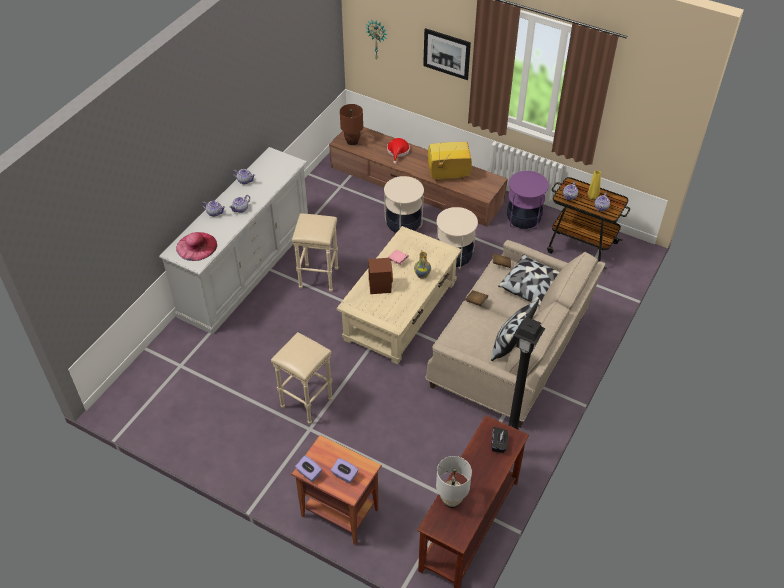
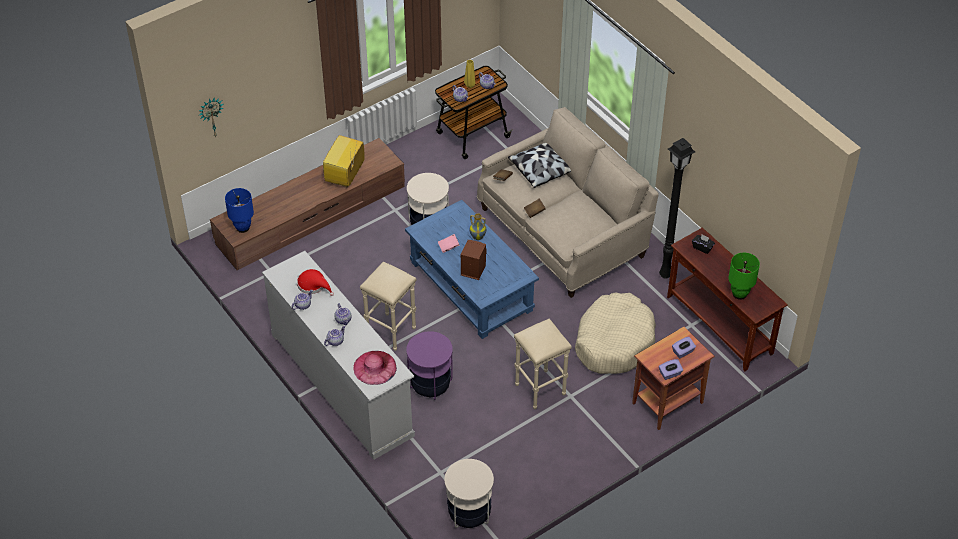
camera: 65 degrees left, 0 degrees up
beige coffee table [337,226,462,365] -> blue coffee table [405,200,539,339]
brown table lamp [340,104,363,145] -> blue table lamp [225,188,254,233]
beige side table [384,176,424,233] -> beige side table moved to [444,459,494,528]
red hat [387,138,410,164] -> red hat moved to [297,269,334,296]
picture [423,28,471,80] -> none
white table lamp [436,456,472,508] -> green table lamp [728,253,760,300]
pillow [491,299,539,361] -> none
purple side table [507,171,549,229] -> purple side table moved to [406,331,453,400]
none -> beige dog bed [575,293,656,374]

